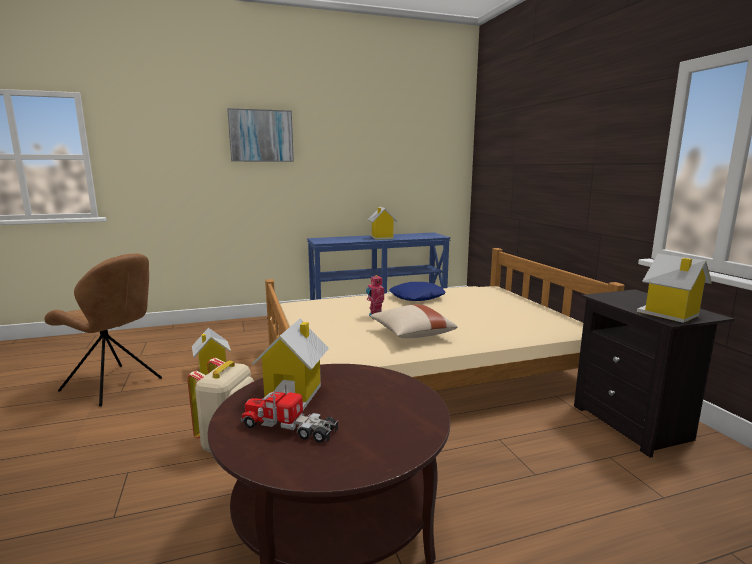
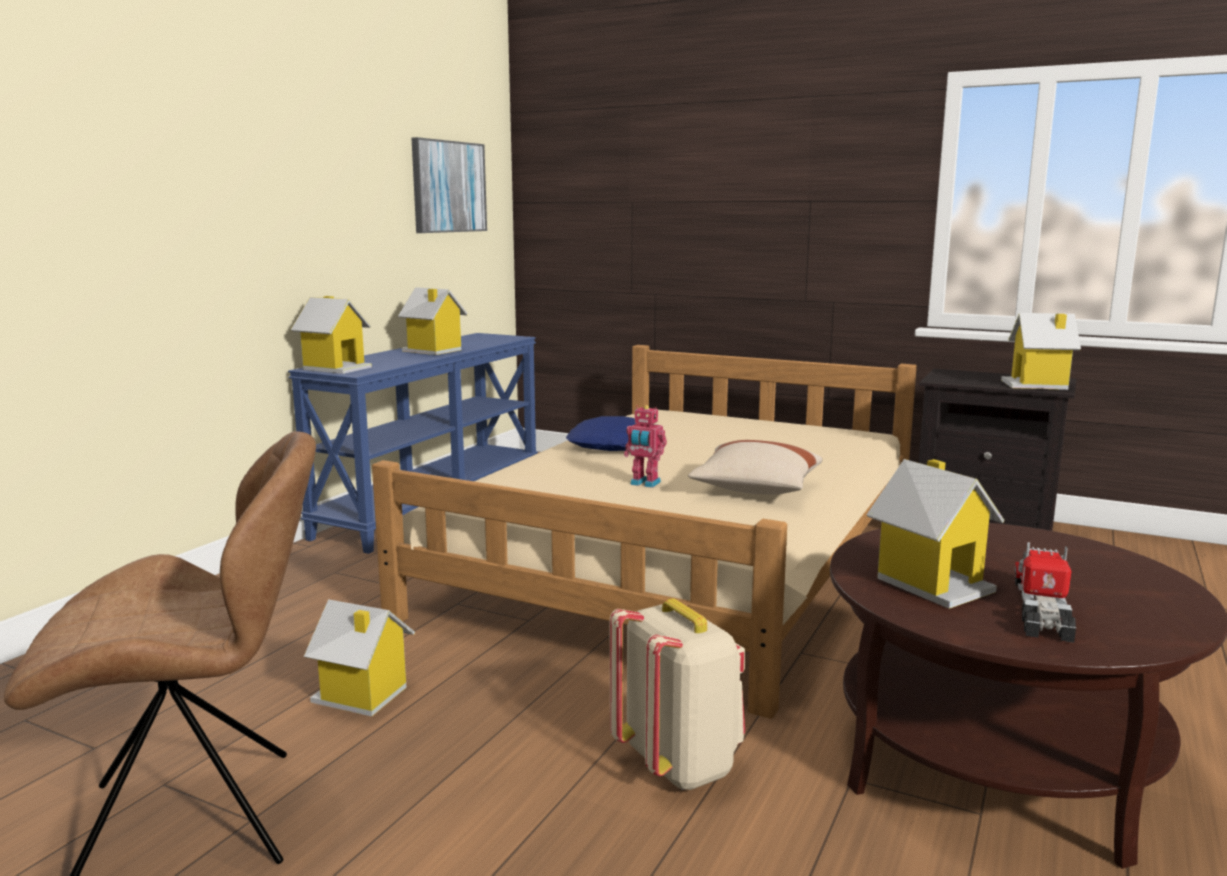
camera: 45 degrees left, 0 degrees up
picture [227,108,294,162] -> picture moved to [411,137,487,233]
toy truck [241,385,338,443] -> toy truck turned 135 degrees clockwise [1015,542,1077,643]
none -> toy house [291,296,372,374]

